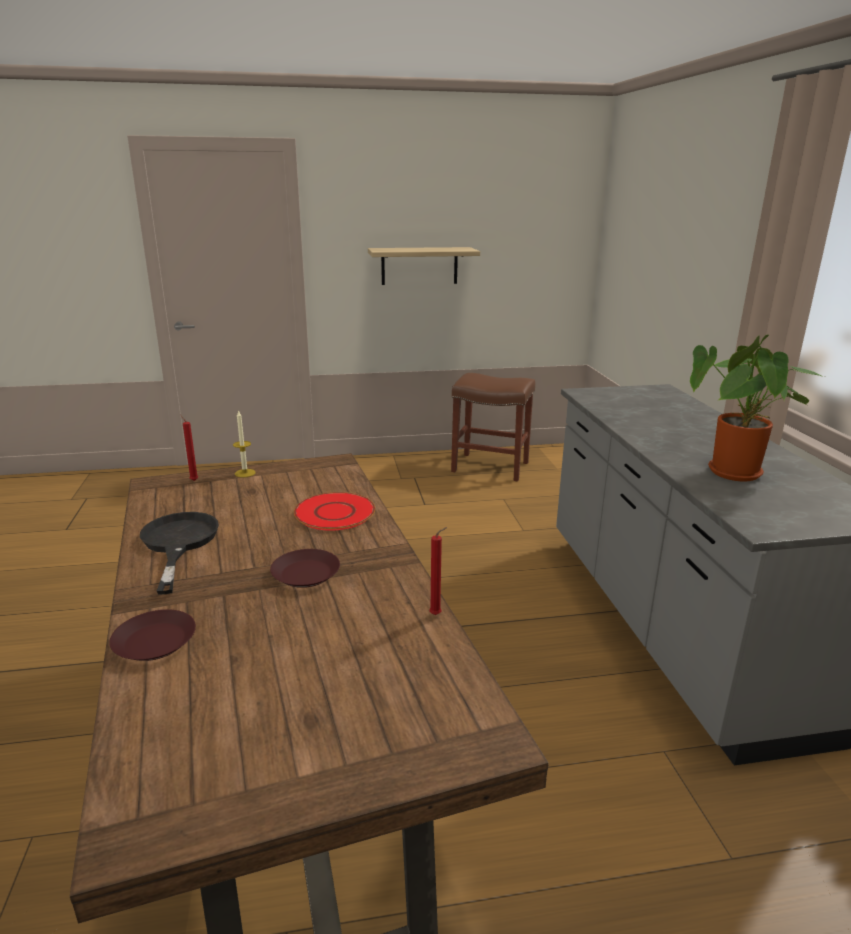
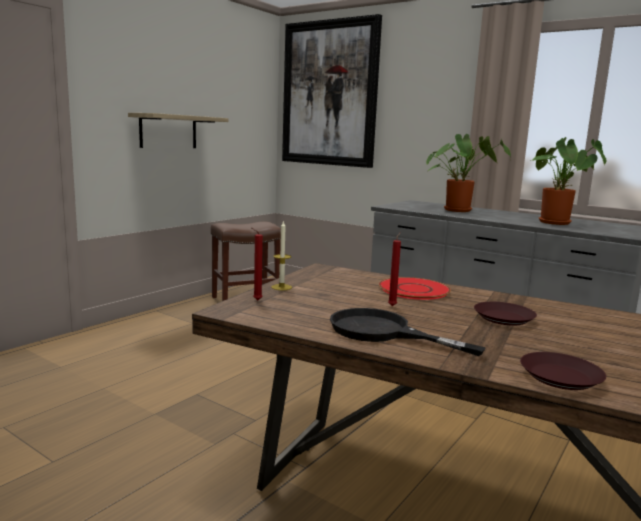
camera: 45 degrees left, 10 degrees down
red candle [429,527,447,615] -> red candle moved to [388,232,401,306]
none -> picture [282,14,382,168]
none -> potted plant [426,134,511,212]

